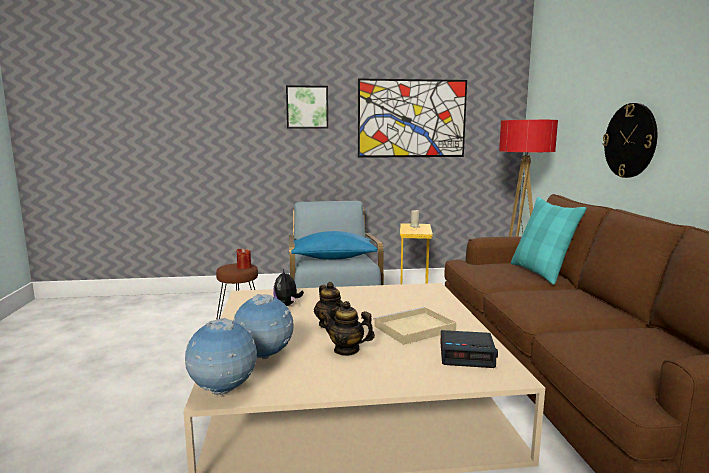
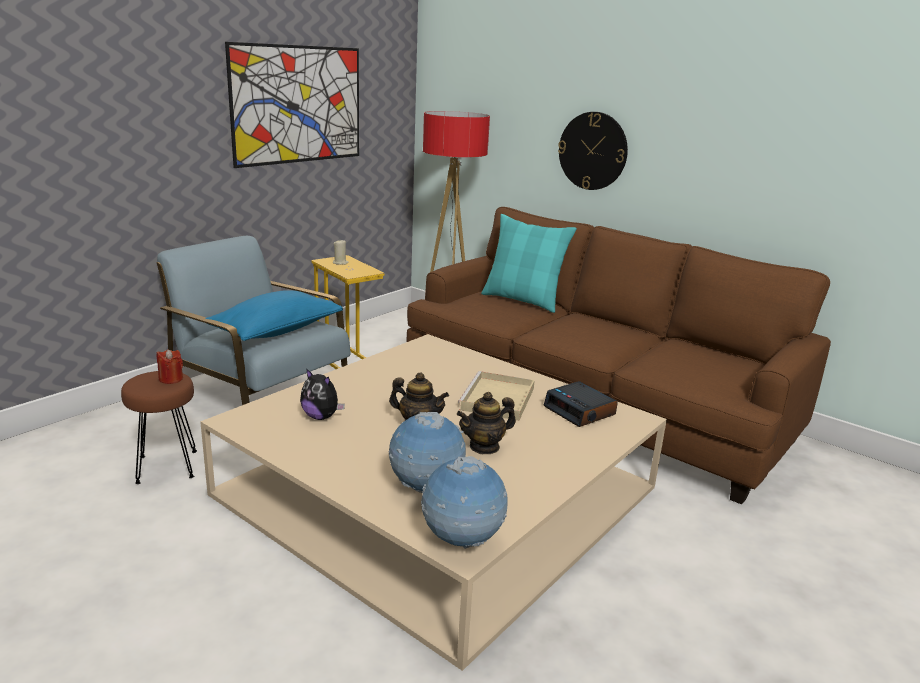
camera: 45 degrees left, 10 degrees up
picture [286,85,328,129] -> none
alarm clock [441,330,498,368] -> alarm clock turned 90 degrees clockwise [544,381,618,427]

